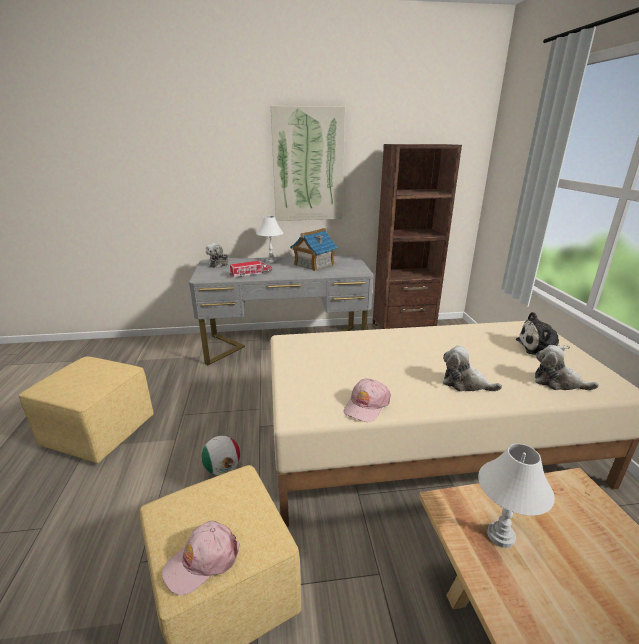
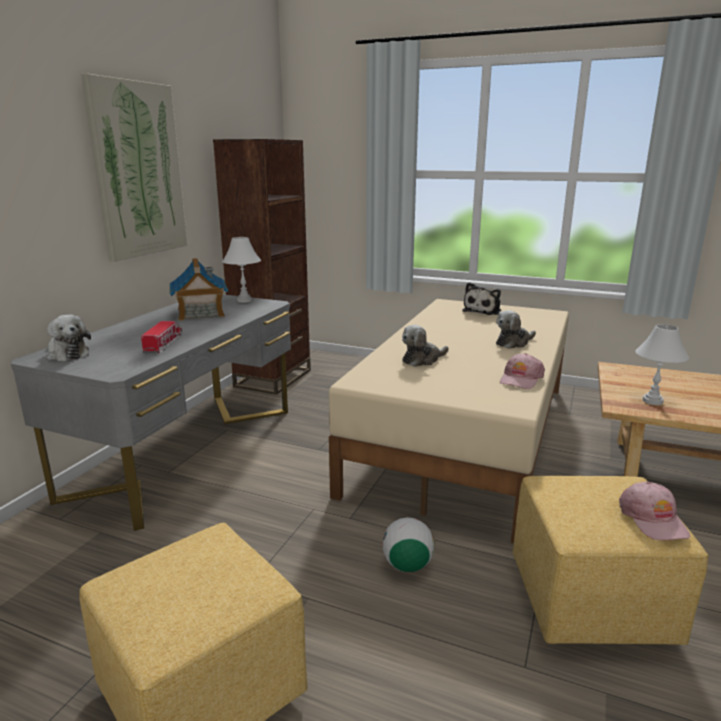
camera: 60 degrees left, 5 degrees down
white table lamp [256,216,283,263] -> white table lamp moved to [222,237,261,303]
pink cap [344,378,391,422] -> pink cap turned 60 degrees clockwise [500,353,545,389]
plush toy [535,345,599,390] -> plush toy moved to [402,325,449,367]

